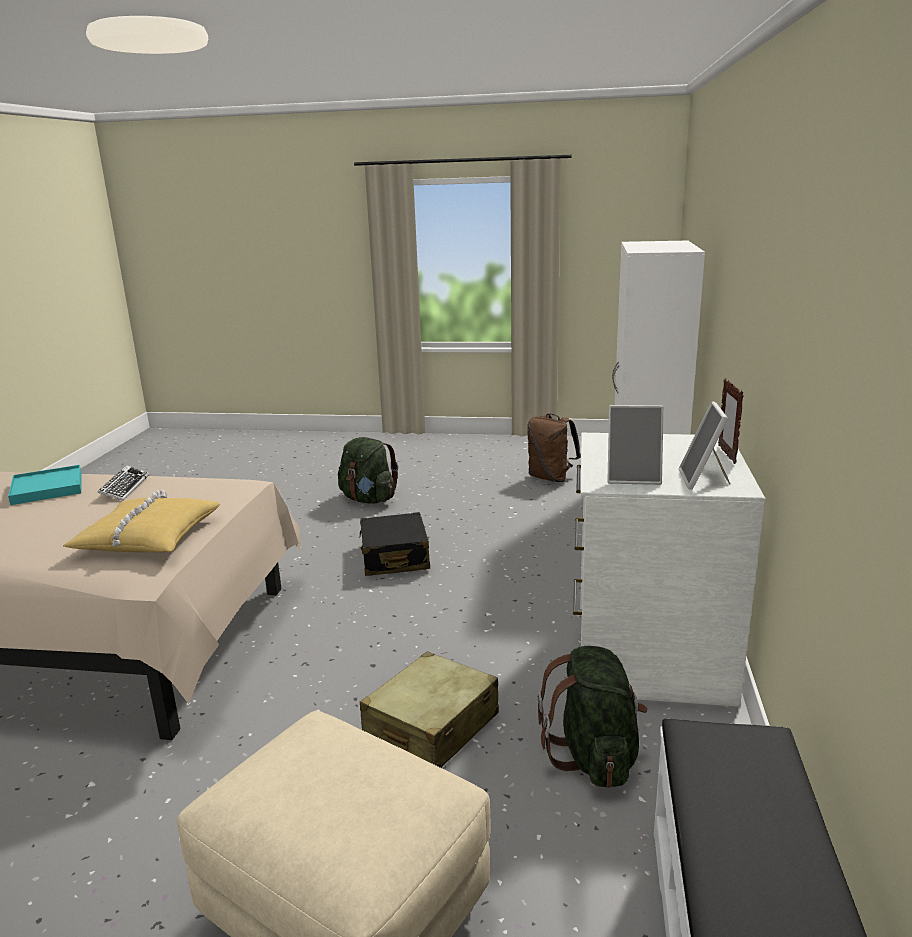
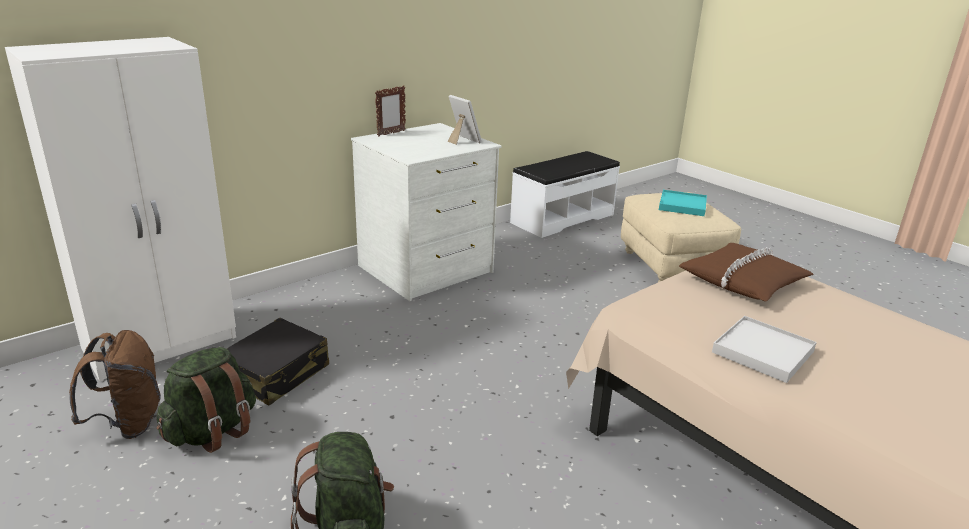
camera: 140 degrees left, 5 degrees up
turquoise tray [8,465,82,505] -> turquoise tray moved to [659,190,707,216]
yellow pillow [63,490,221,552] -> brown pillow [679,243,814,301]
keyboard [98,465,149,501] -> white tray [712,316,817,383]
black suitcase [359,512,430,576] -> black suitcase moved to [227,318,329,405]
beige suitcase [360,652,499,768] -> none
green backpack [538,646,647,788] -> green backpack moved to [157,347,256,453]
picture frame [679,402,730,490] -> none

